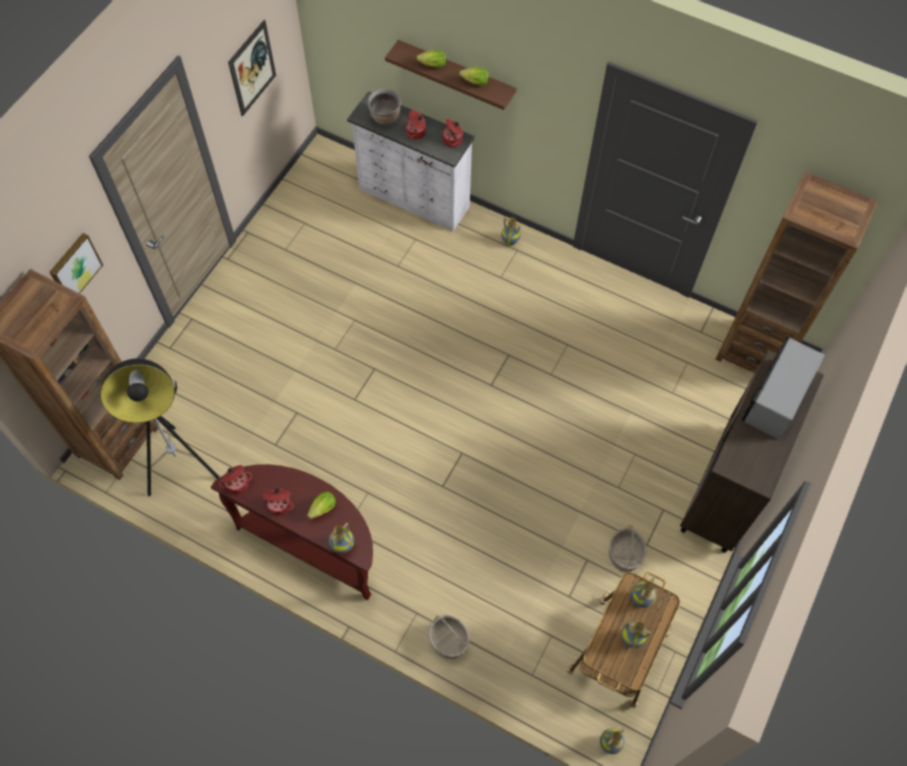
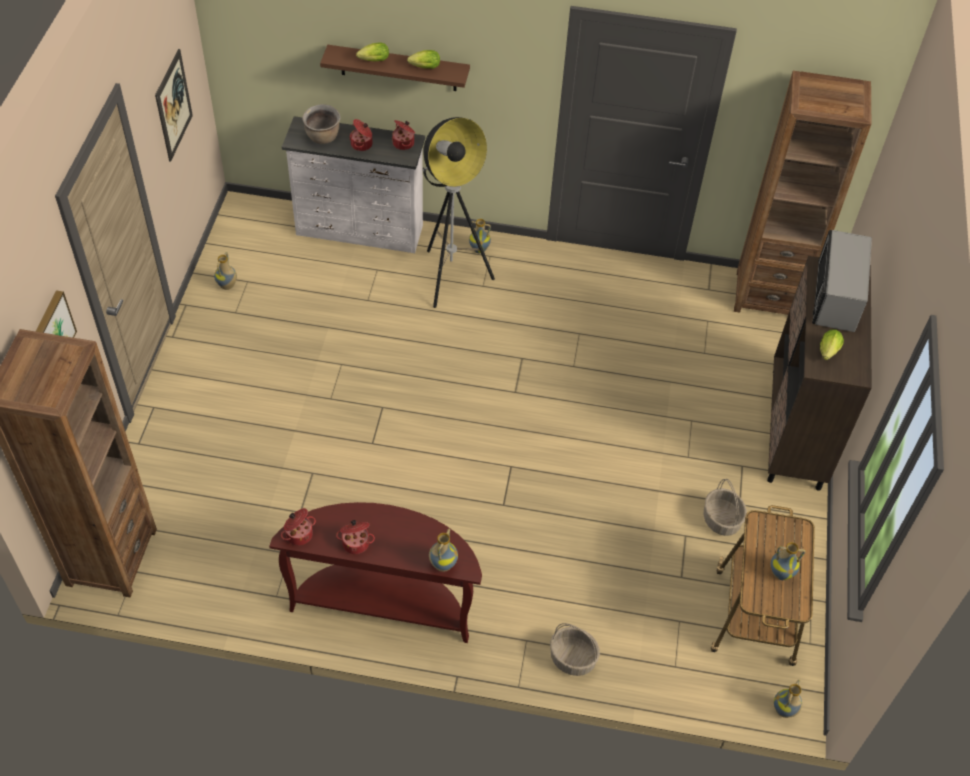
camera: 20 degrees left, 10 degrees down
floor lamp [100,358,220,496] -> floor lamp moved to [423,117,495,308]
lettuce [307,491,336,519] -> lettuce moved to [820,329,844,360]
vase [630,577,656,608] -> vase moved to [214,252,237,290]

